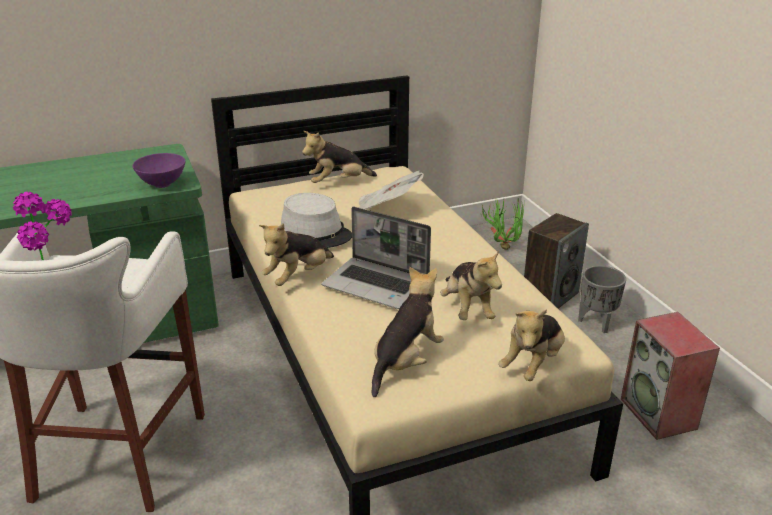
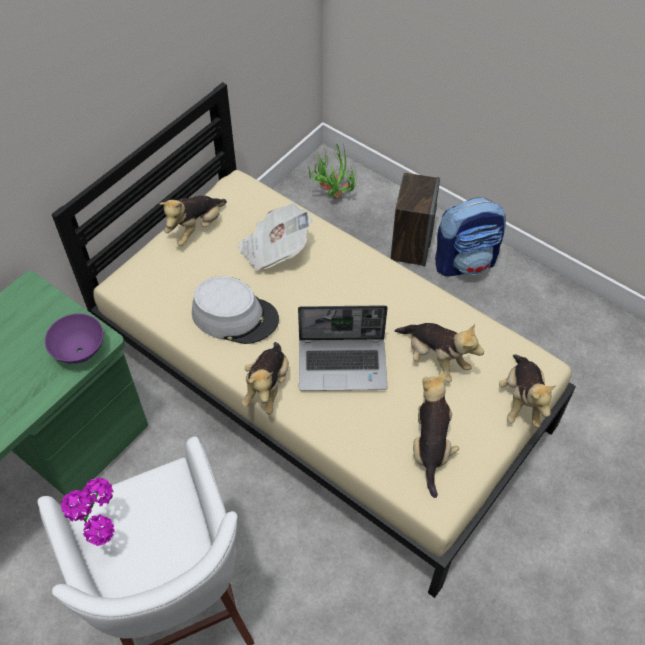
camera: 30 degrees left, 25 degrees up
grey planter [578,265,626,333] -> backpack [435,197,506,277]
speaker [621,312,720,440] -> none

